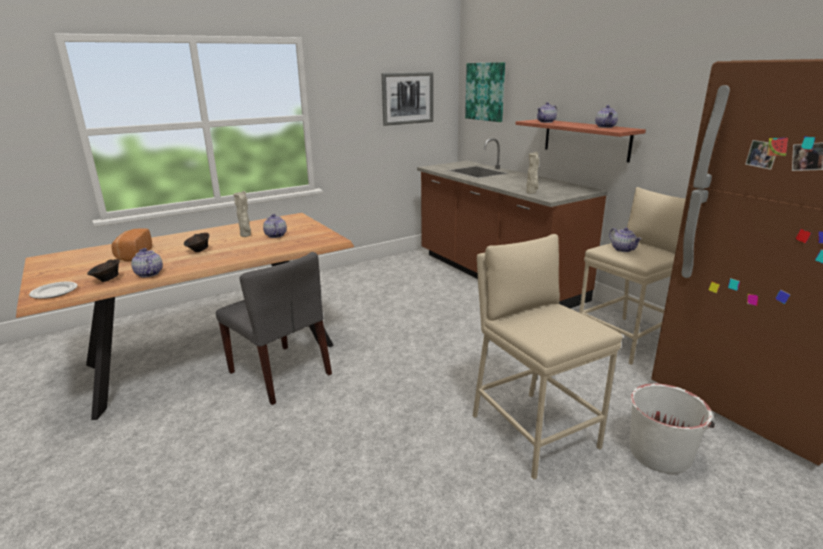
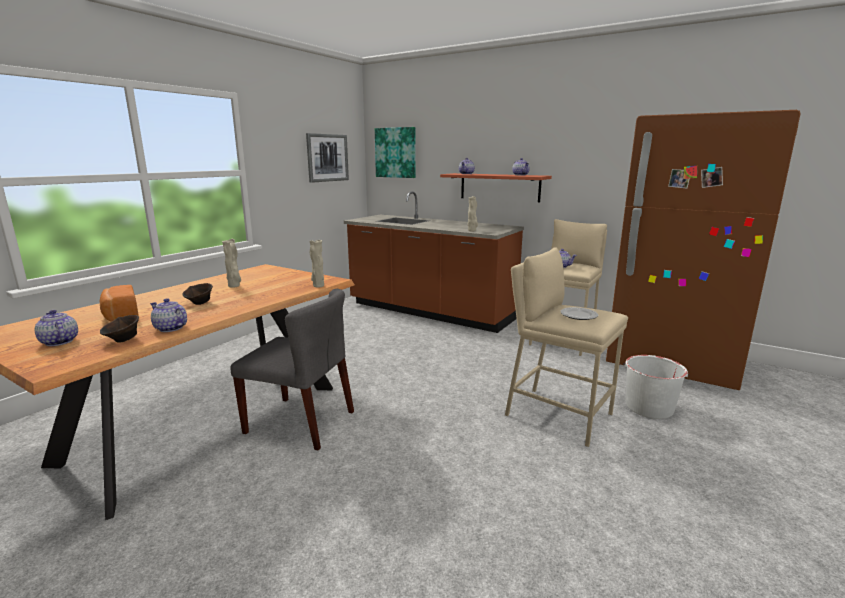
camera: 25 degrees left, 5 degrees down
plate [29,281,78,299] -> plate moved to [560,307,598,320]
teapot [263,214,287,238] -> teapot moved to [35,310,78,346]
none -> beige vase [310,240,324,288]

